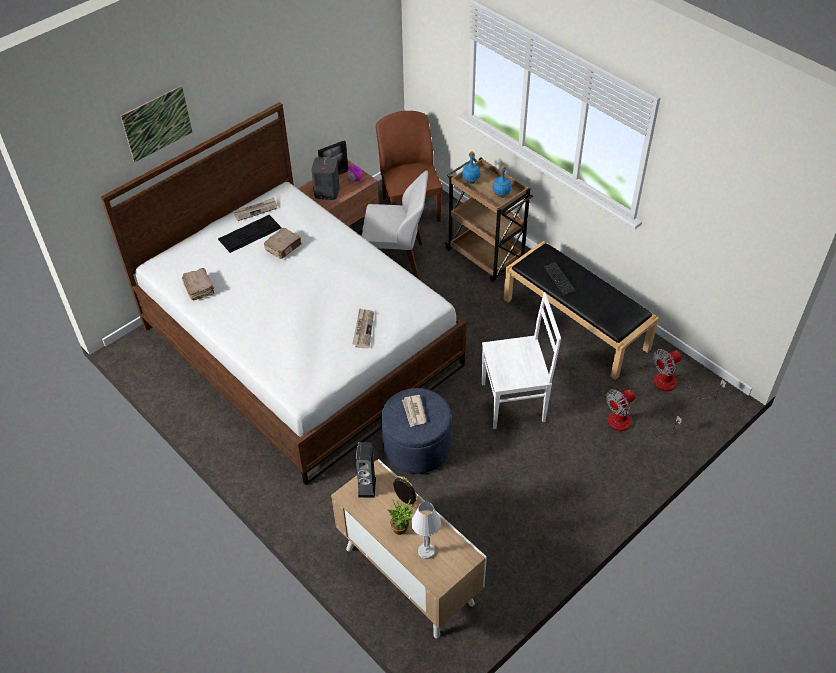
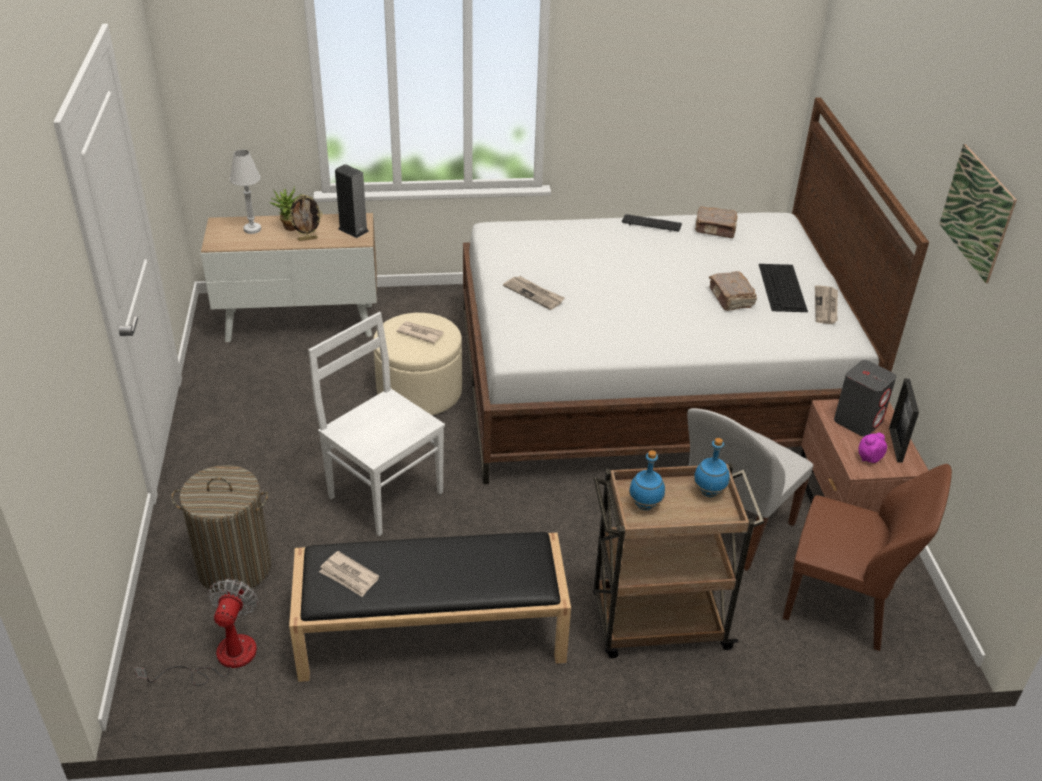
camera: 125 degrees right, 10 degrees down
picture [120,86,192,162] -> picture moved to [939,144,1017,283]
blue ottoman [381,388,451,474] -> beige ottoman [374,313,462,415]
white chair [482,292,561,429] -> white chair turned 105 degrees clockwise [308,312,445,536]
keyboard [544,262,576,296] -> keyboard moved to [622,214,682,232]
fan [606,389,682,437] -> laundry basket [171,465,271,594]
none -> newspaper [319,551,379,597]

